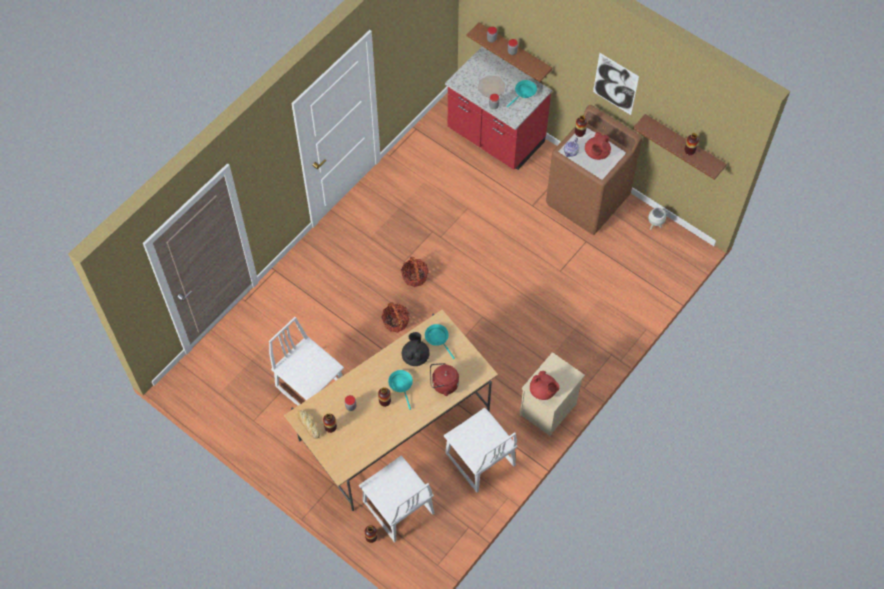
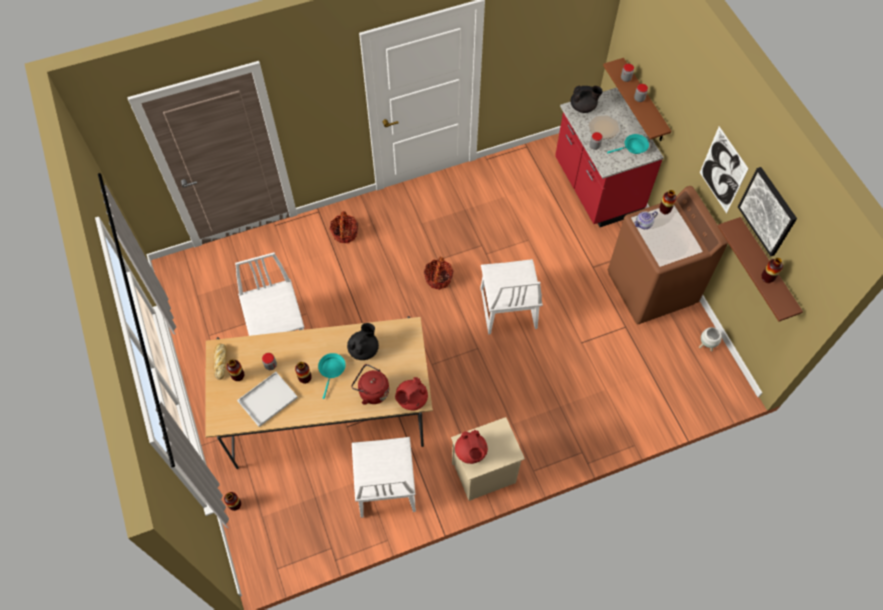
camera: 30 degrees right, 0 degrees up
white chair [359,456,434,542] -> white chair moved to [480,259,543,334]
basket [381,302,410,332] -> basket moved to [330,211,358,243]
turquoise frying pan [425,324,455,359] -> none
red teapot [585,132,611,160] -> red teapot moved to [395,377,428,411]
none -> white tray [237,372,298,427]
none -> black teapot [570,85,603,113]
none -> picture [738,167,797,257]

